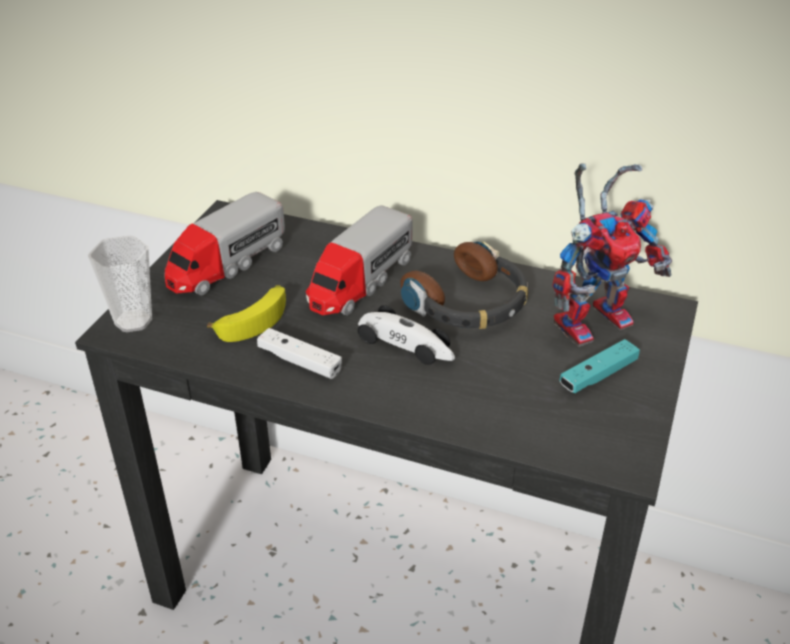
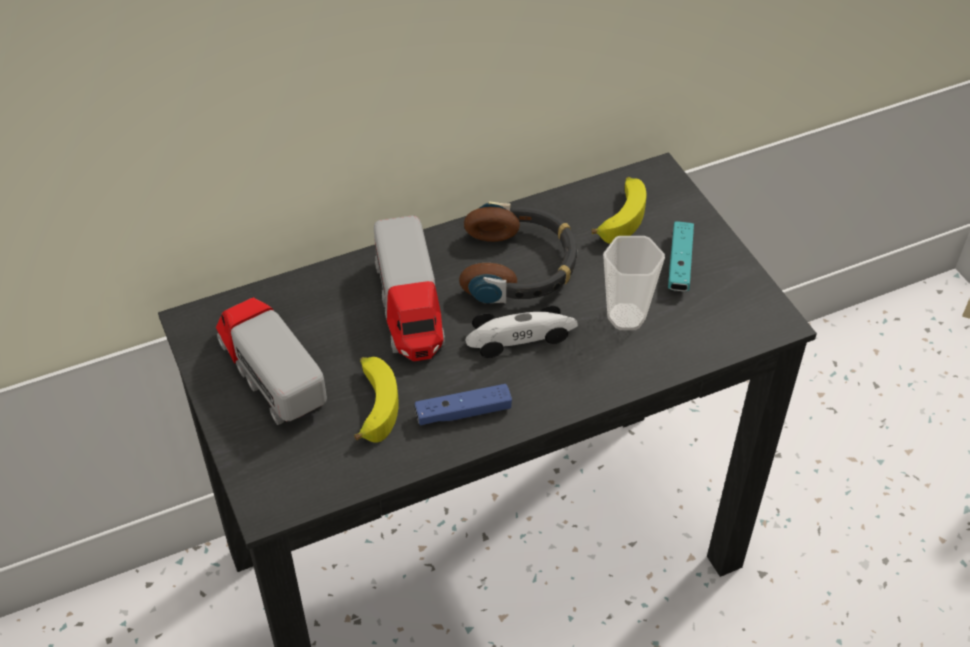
camera: 45 degrees left, 10 degrees up
cup [88,235,152,332] -> cup moved to [603,236,665,330]
toy truck [165,192,285,295] -> toy truck turned 150 degrees clockwise [216,297,327,425]
white game controller [257,328,342,379] -> blue game controller [415,384,512,425]
toy robot [552,164,672,347] -> banana [592,177,646,244]

